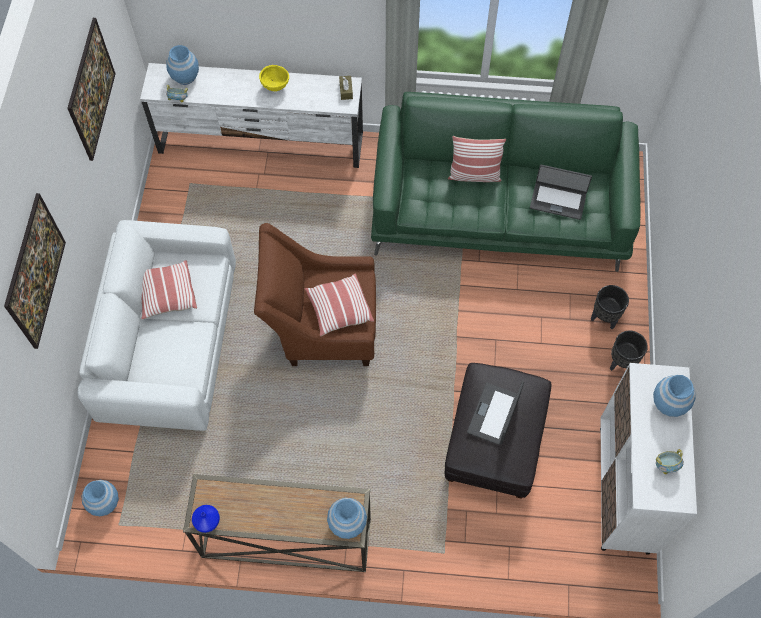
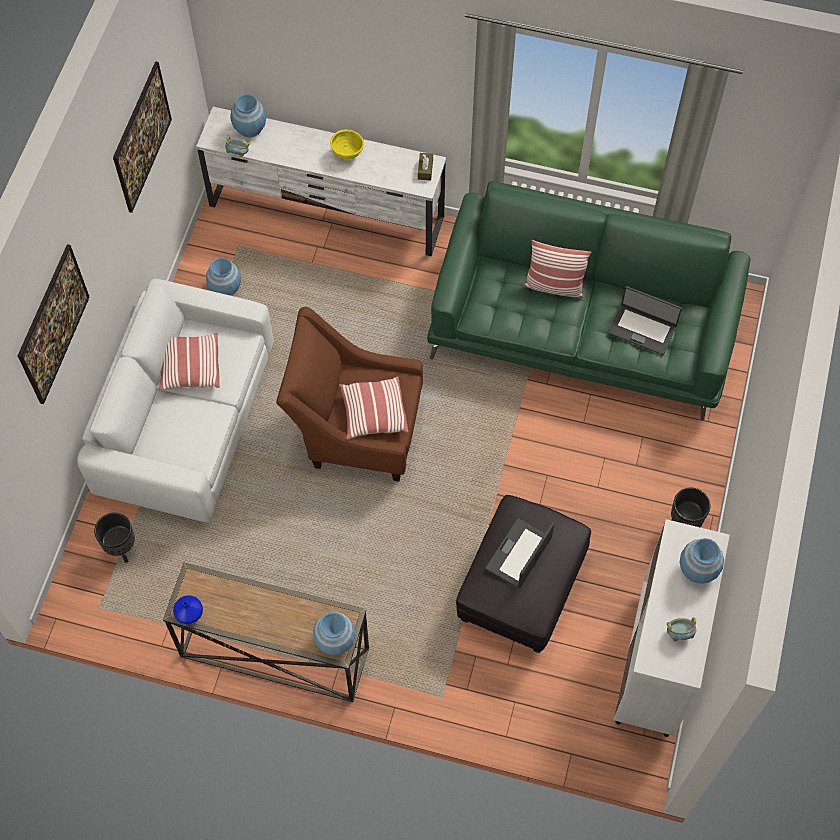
camera: 10 degrees right, 0 degrees up
blue vase [81,480,119,516] -> blue vase moved to [206,257,241,296]
black planter [591,285,629,329] -> black planter moved to [94,513,135,563]

